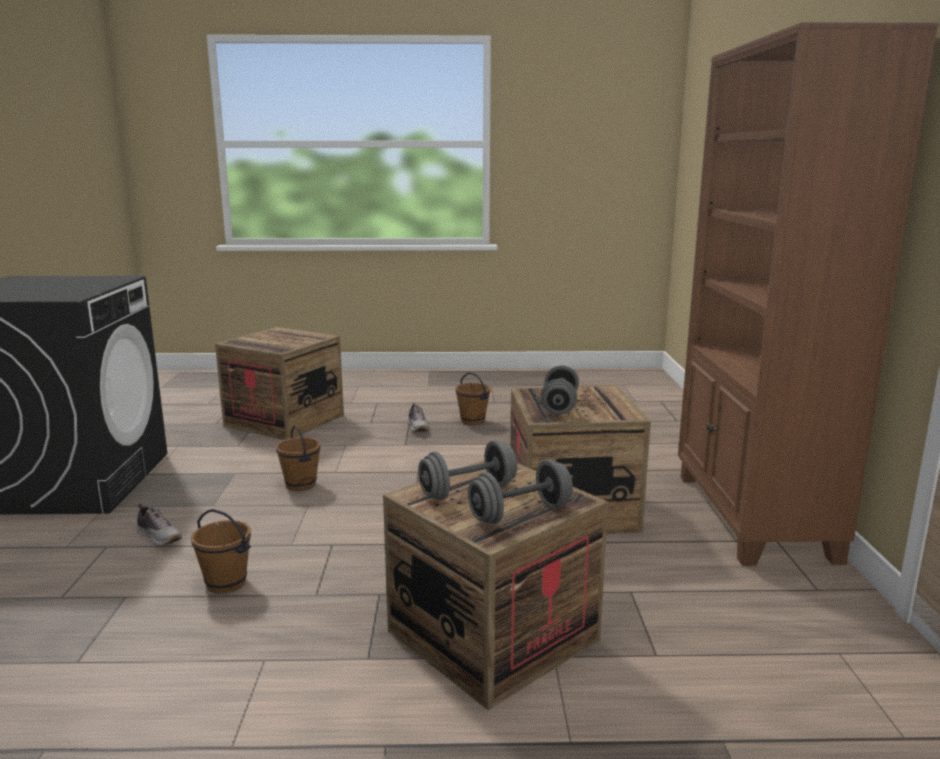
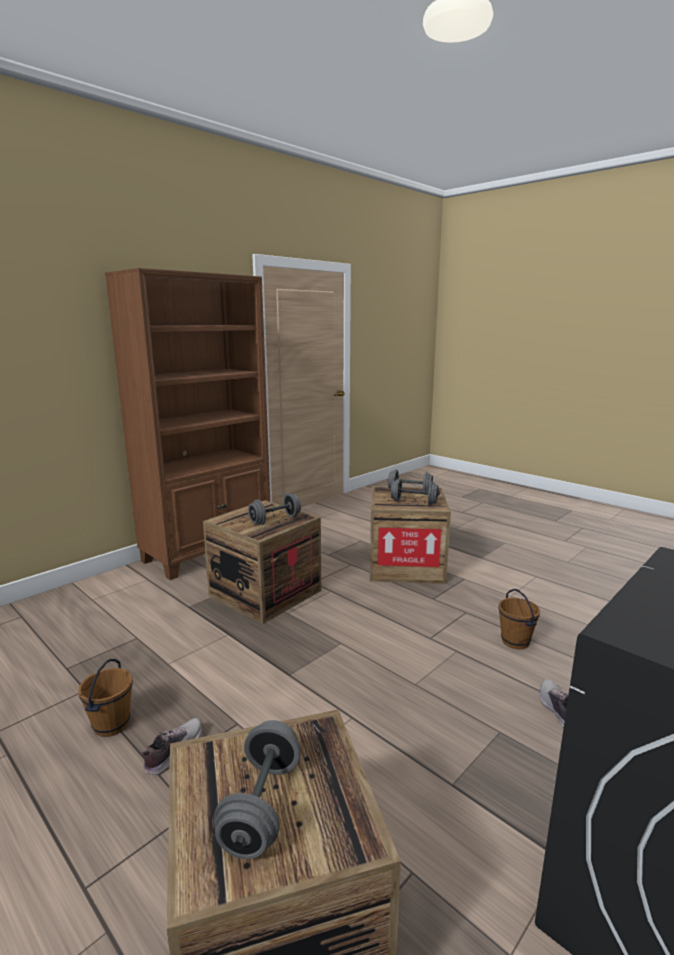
camera: 135 degrees left, 0 degrees up
brown bucket [276,425,321,491] -> none
none -> grey dumbbell [214,720,301,859]

